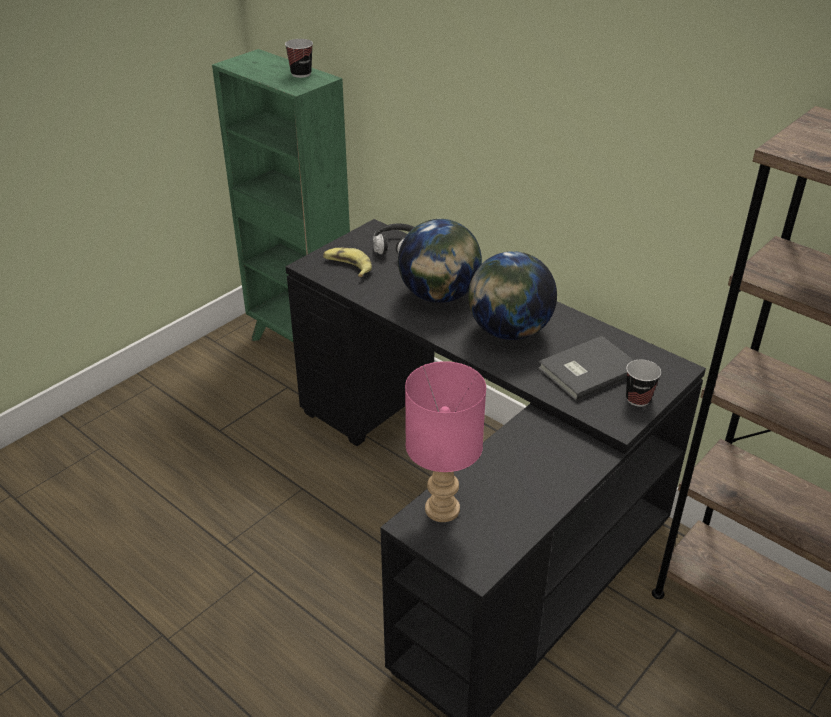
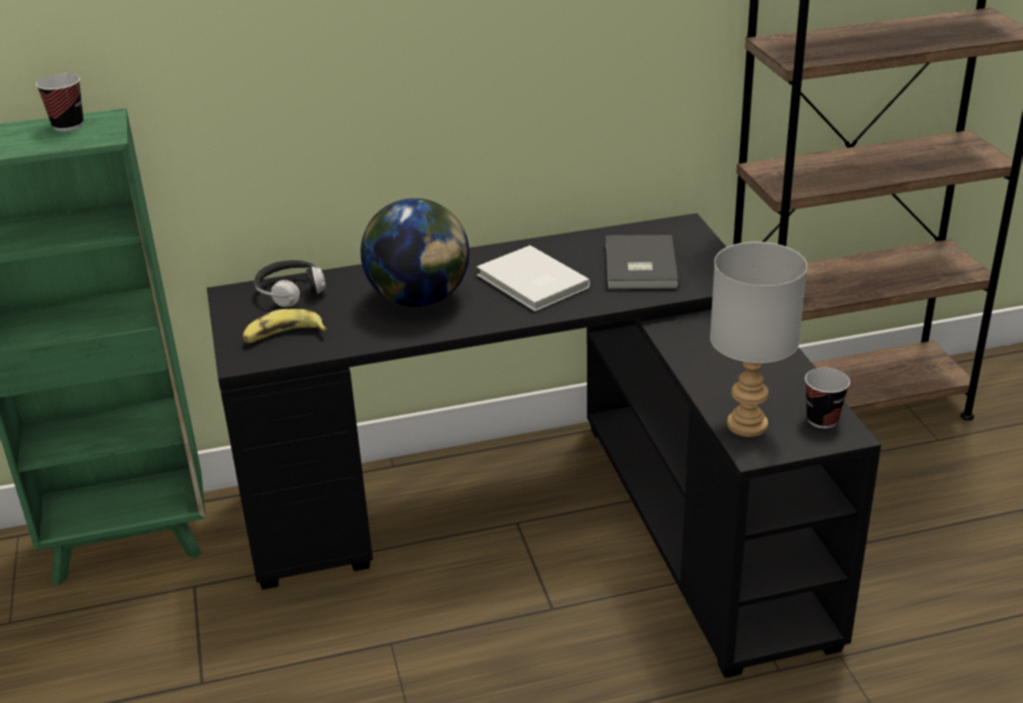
camera: 55 degrees left, 5 degrees down
pink table lamp [405,361,486,522] -> grey table lamp [710,242,807,437]
globe [468,251,557,340] -> white book [477,245,590,311]
cup [626,360,661,407] -> cup moved to [805,368,850,428]

